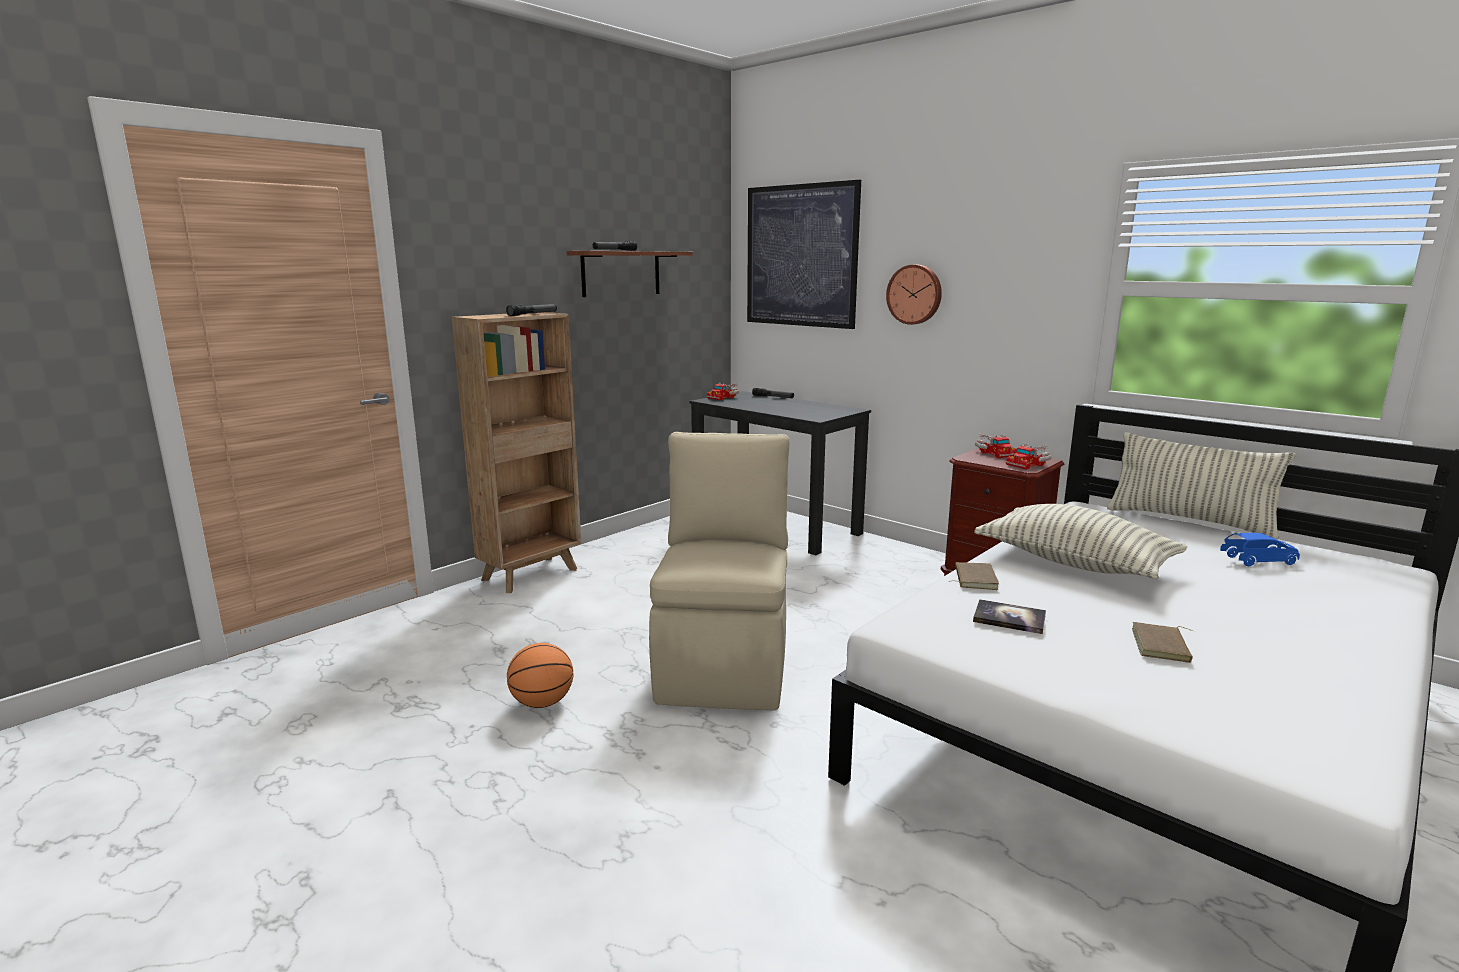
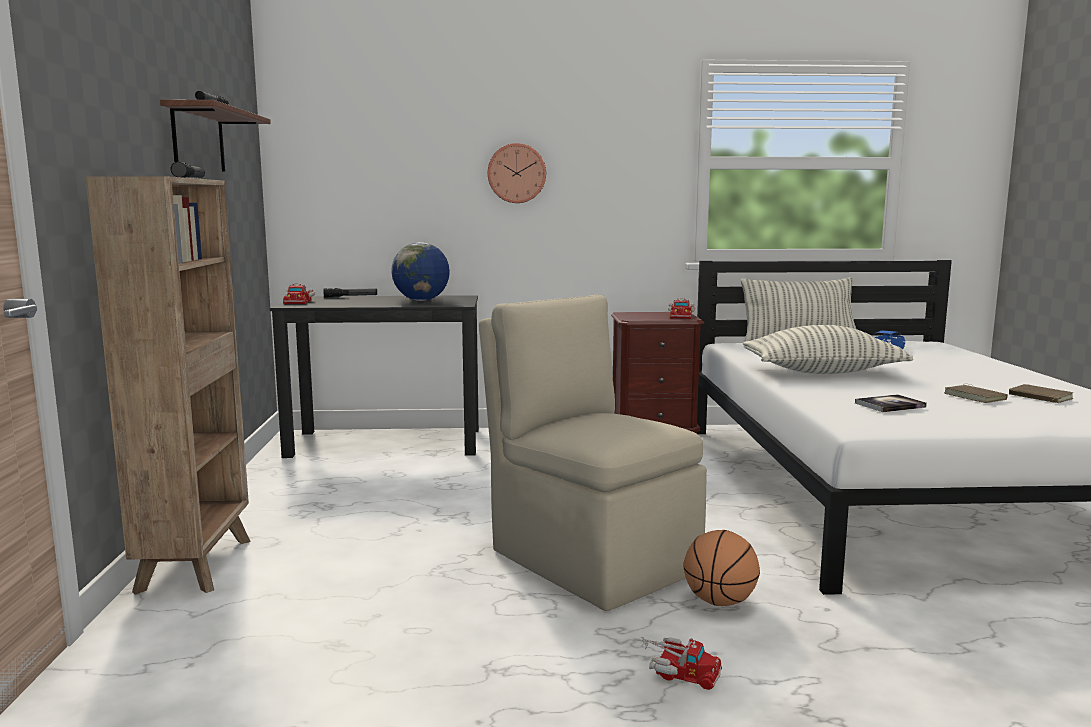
camera: 45 degrees left, 5 degrees down
basketball [507,643,574,708] -> basketball moved to [683,530,760,606]
picture [747,180,861,329] -> none
brown book [948,562,999,590] -> brown book moved to [1009,384,1074,403]
toy truck [975,434,1017,458] -> toy truck moved to [639,637,722,690]
none -> globe [391,242,450,301]

